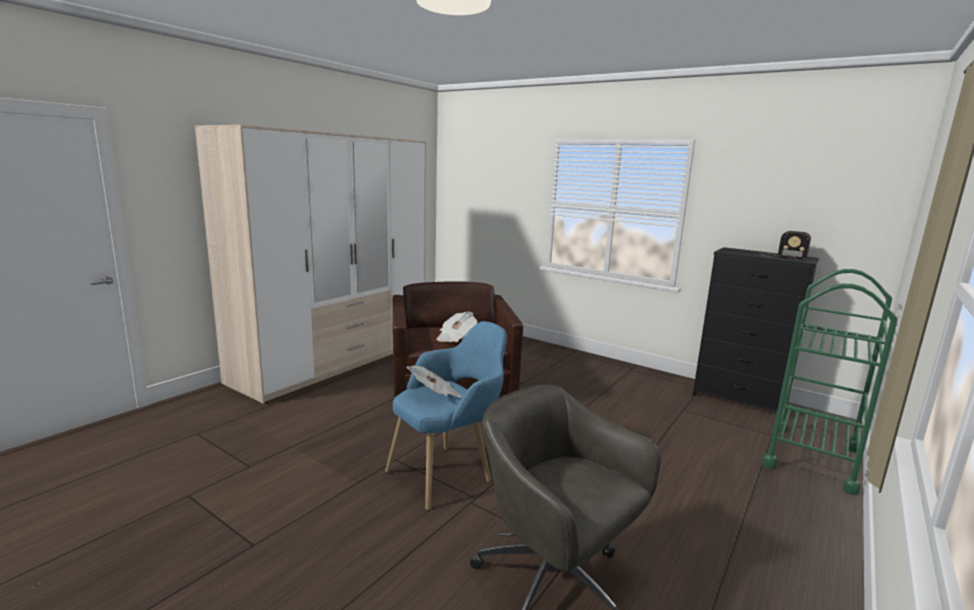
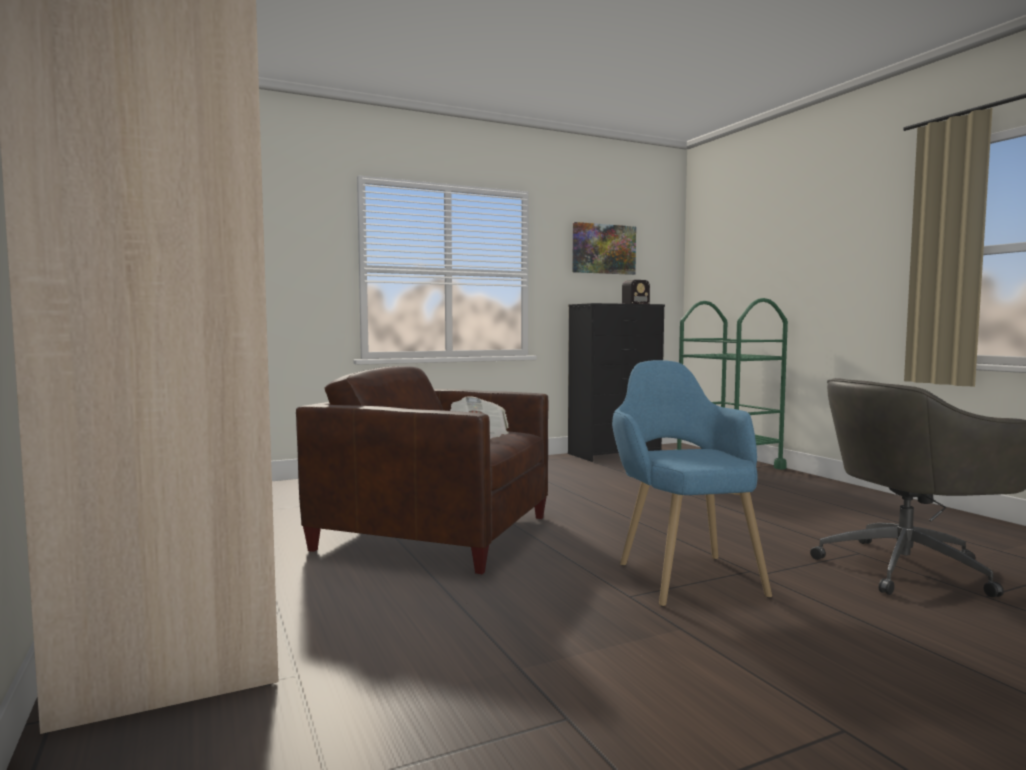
camera: 60 degrees left, 10 degrees down
newspaper [406,366,462,397] -> none
none -> picture [572,222,636,275]

